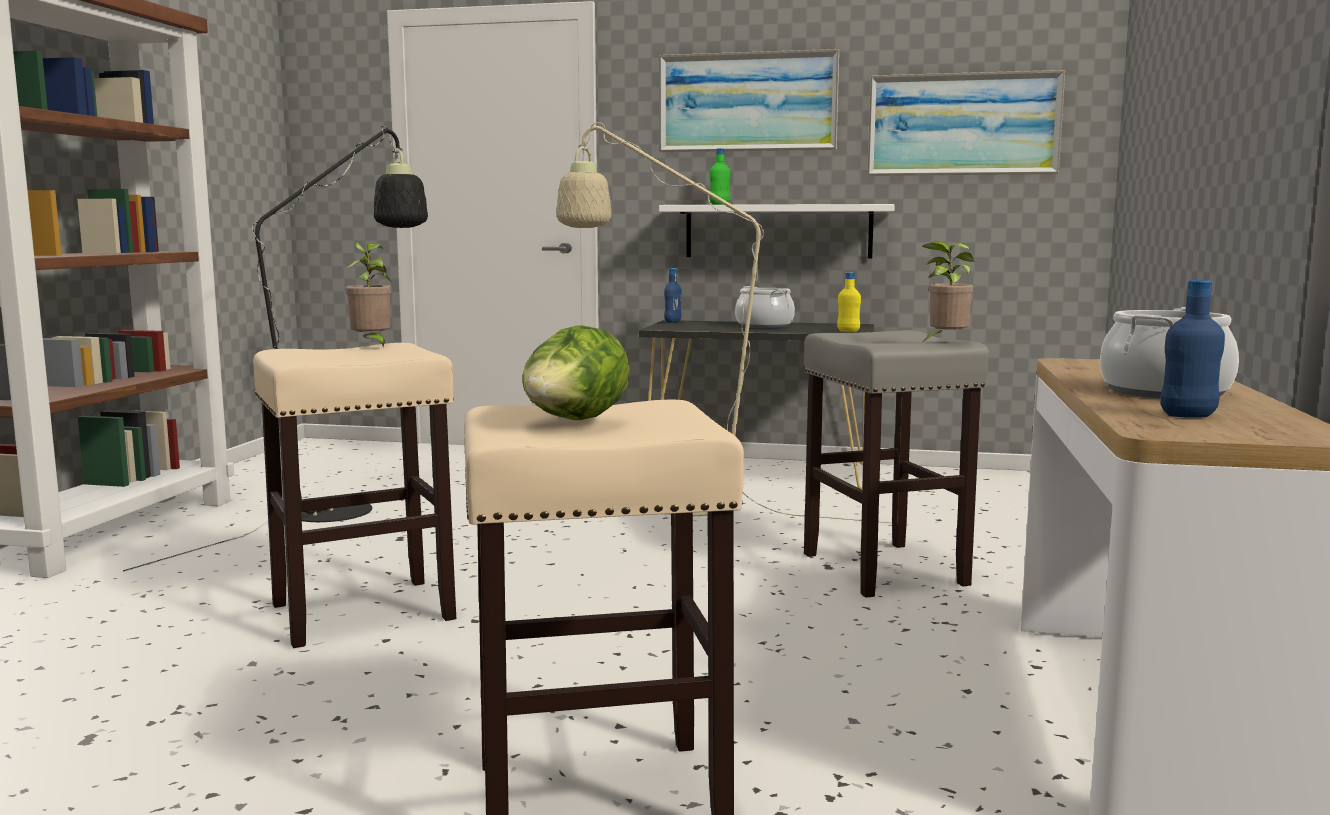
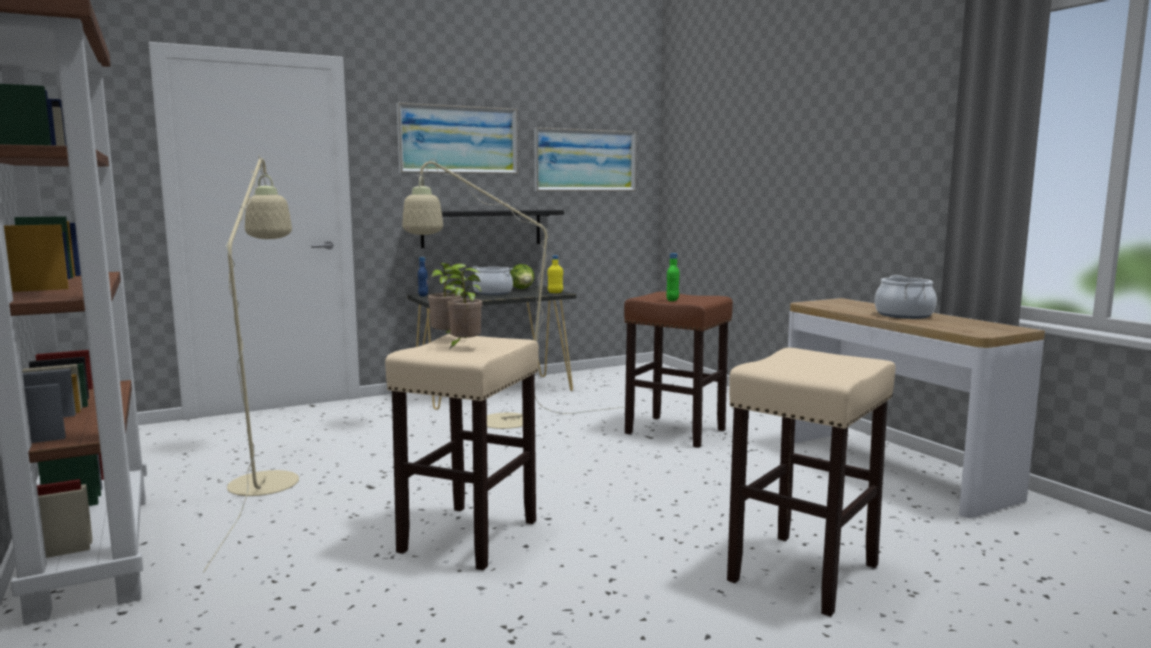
camera: 40 degrees left, 0 degrees up
black floor lamp [123,126,428,572] -> beige floor lamp [203,155,299,572]
lettuce [522,325,630,420] -> lettuce moved to [510,264,534,289]
white shelf [659,204,895,259] -> black shelf [421,210,564,248]
green bottle [709,148,731,205] -> green bottle moved to [666,253,679,301]
grey stool [804,330,989,598] -> brown stool [624,291,733,448]
potted plant [923,241,975,341] -> potted plant moved to [443,267,482,349]
blue bottle [1161,280,1225,418] -> none

